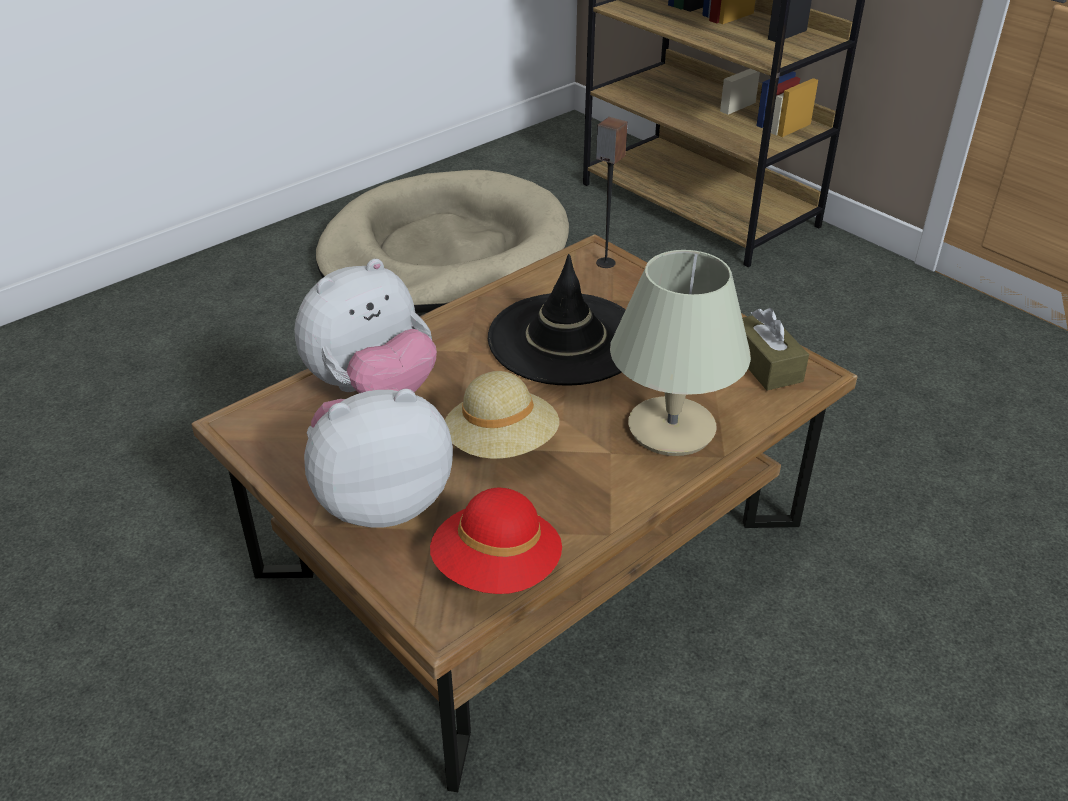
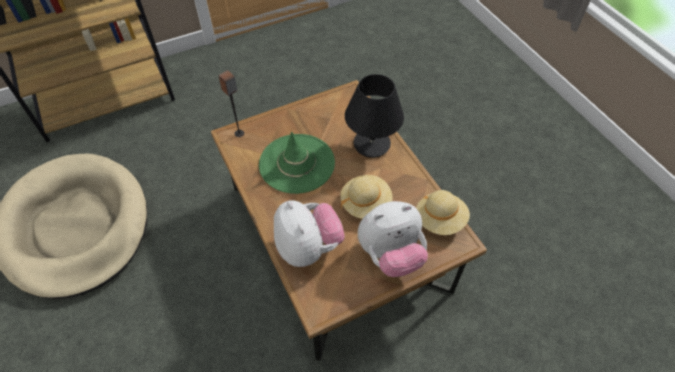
camera: 75 degrees left, 15 degrees up
plush toy [304,388,453,528] -> plush toy turned 105 degrees counterclockwise [358,201,428,277]
red hat [430,488,562,594] -> beige hat [416,190,470,235]
black hat [488,254,626,386] -> green hat [259,132,335,194]
beige table lamp [610,250,751,456] -> black table lamp [345,74,404,158]
brown tissue box [742,308,809,391] -> none

